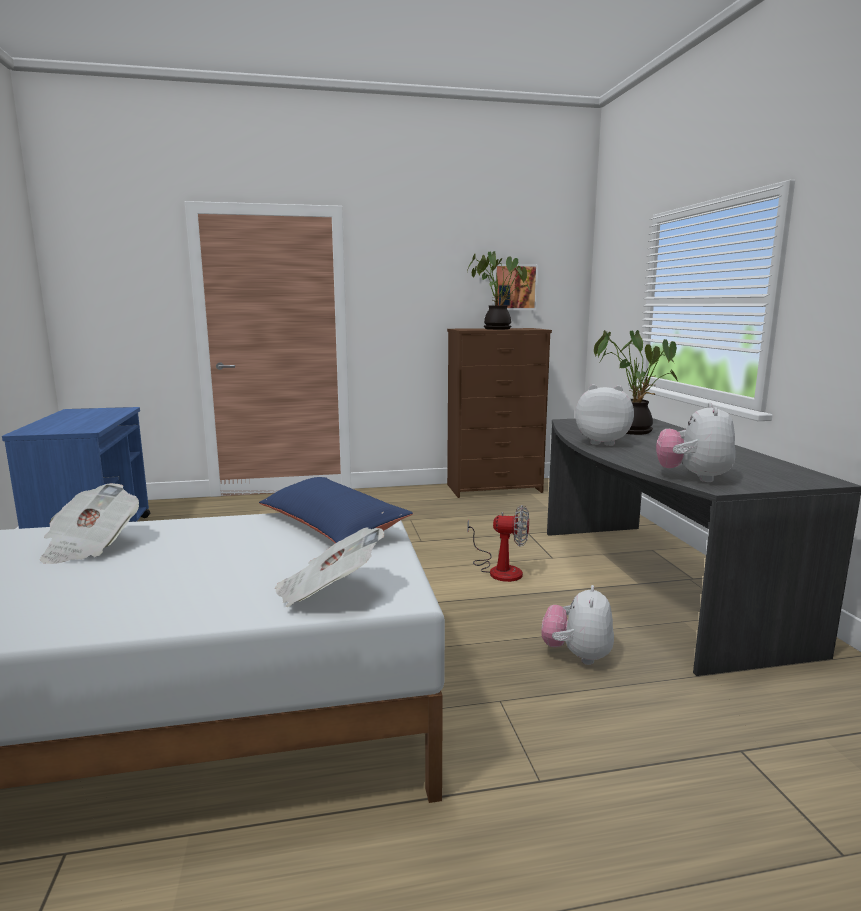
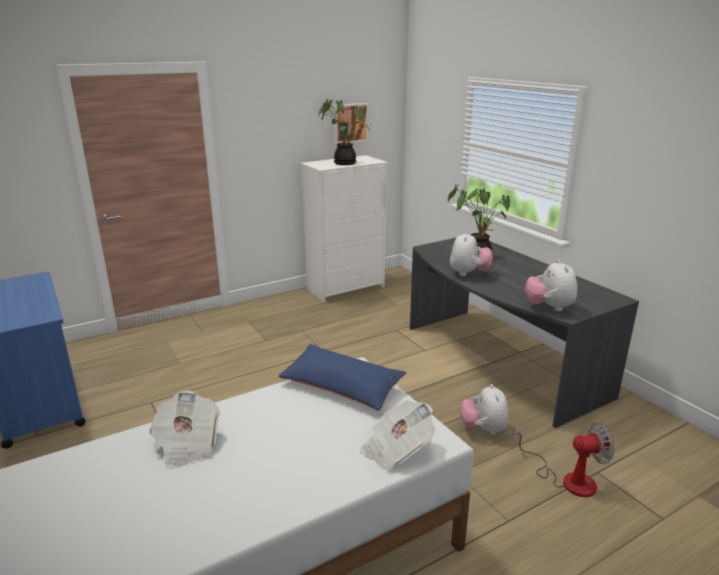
camera: 20 degrees left, 10 degrees up
brown dresser [447,328,552,498] -> white dresser [300,155,388,302]
fan [467,505,529,582] -> fan moved to [514,422,615,497]
plush toy [575,384,634,446] -> plush toy turned 105 degrees clockwise [450,231,493,276]

